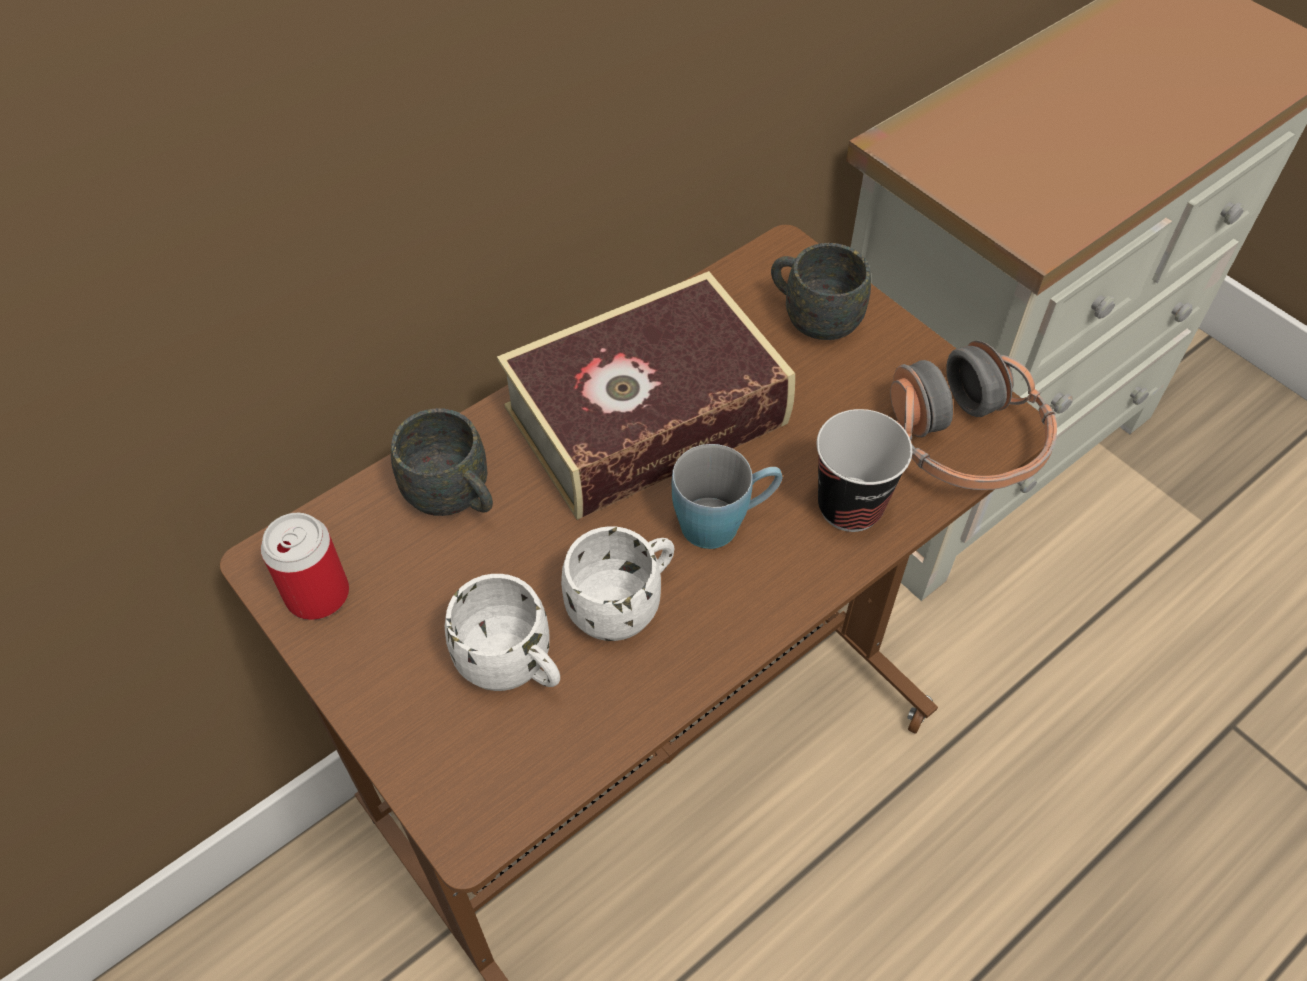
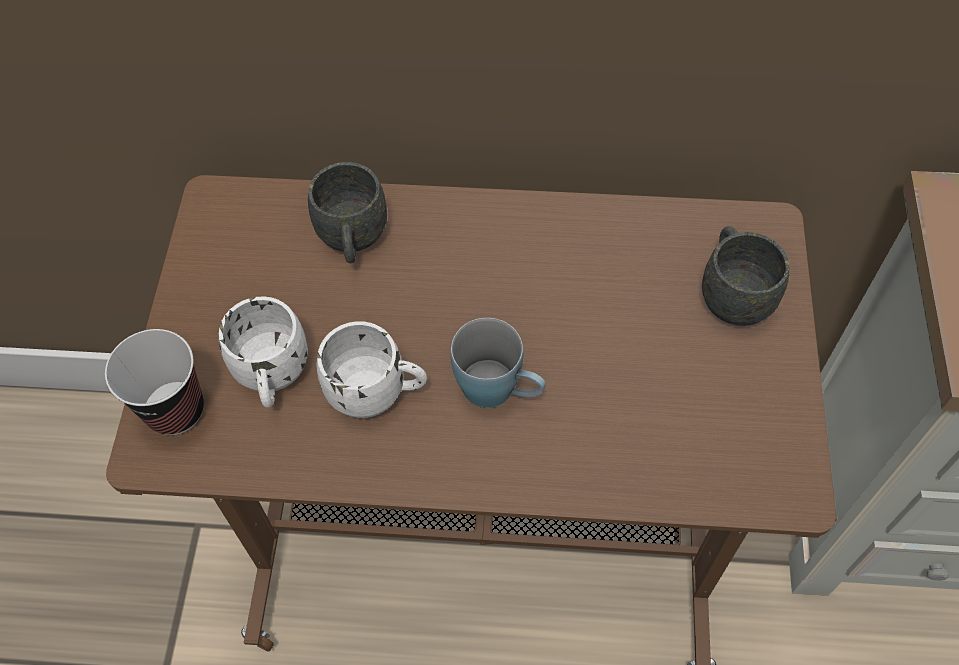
camera: 45 degrees right, 5 degrees up
can [261,513,349,620] -> none
book [497,271,795,520] -> none
cup [817,409,912,532] -> cup moved to [105,329,204,435]
headphones [890,341,1057,490] -> none

